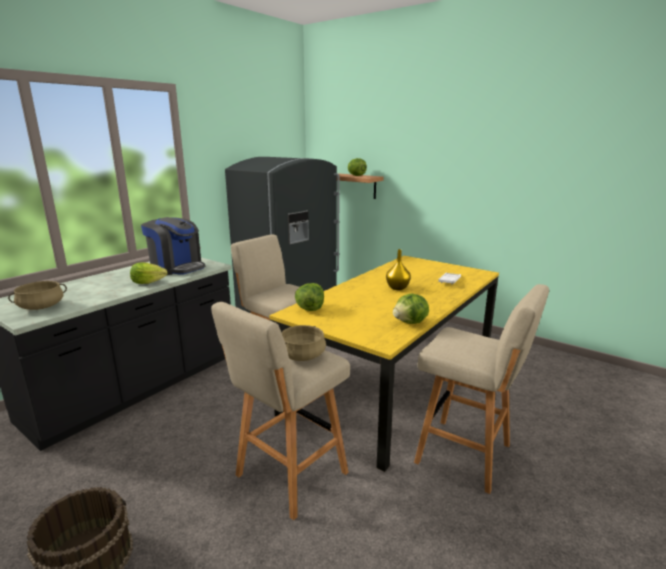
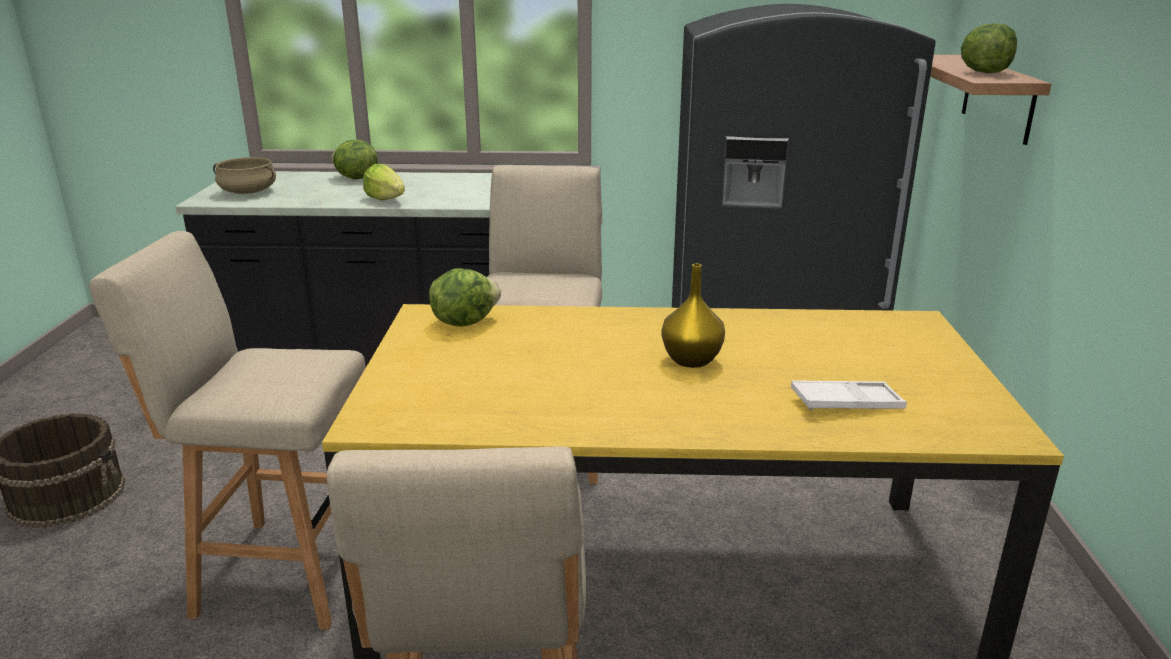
camera: 55 degrees right, 5 degrees up
coffee machine [141,217,205,275] -> none
beige cooking pot [281,325,326,361] -> none
lettuce [393,293,429,324] -> lettuce moved to [332,140,378,179]

